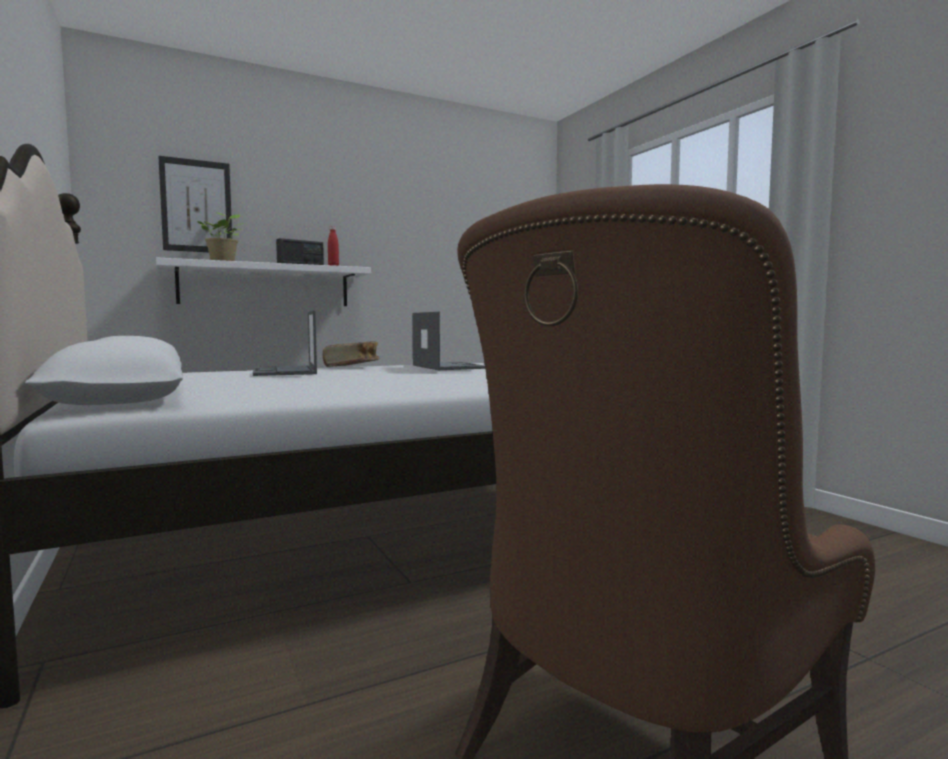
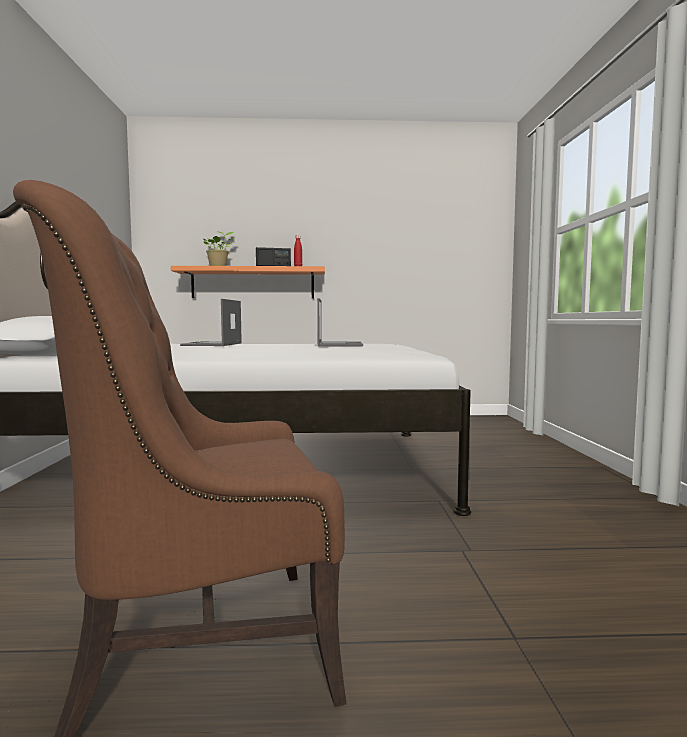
camera: 25 degrees right, 0 degrees up
white shelf [156,257,371,306] -> orange shelf [171,266,325,298]
picture [158,156,232,252] -> none
book [323,342,380,367] -> none

